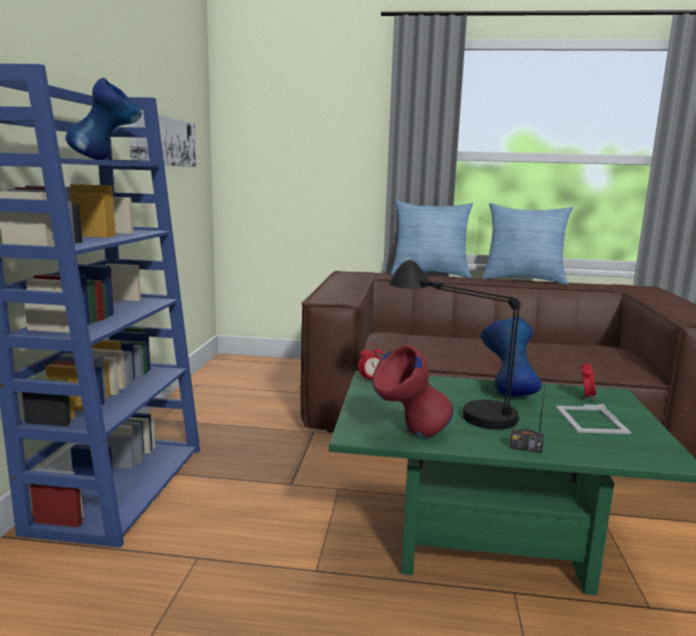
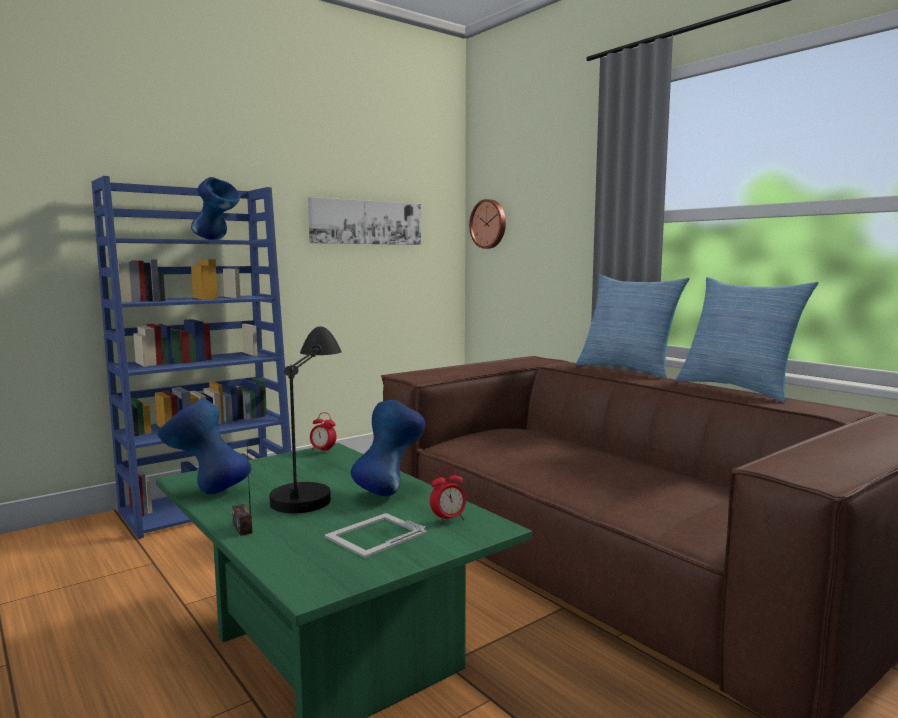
camera: 45 degrees right, 5 degrees down
red vase [372,345,453,437] -> blue vase [158,399,252,494]
none -> wall clock [469,199,506,249]

